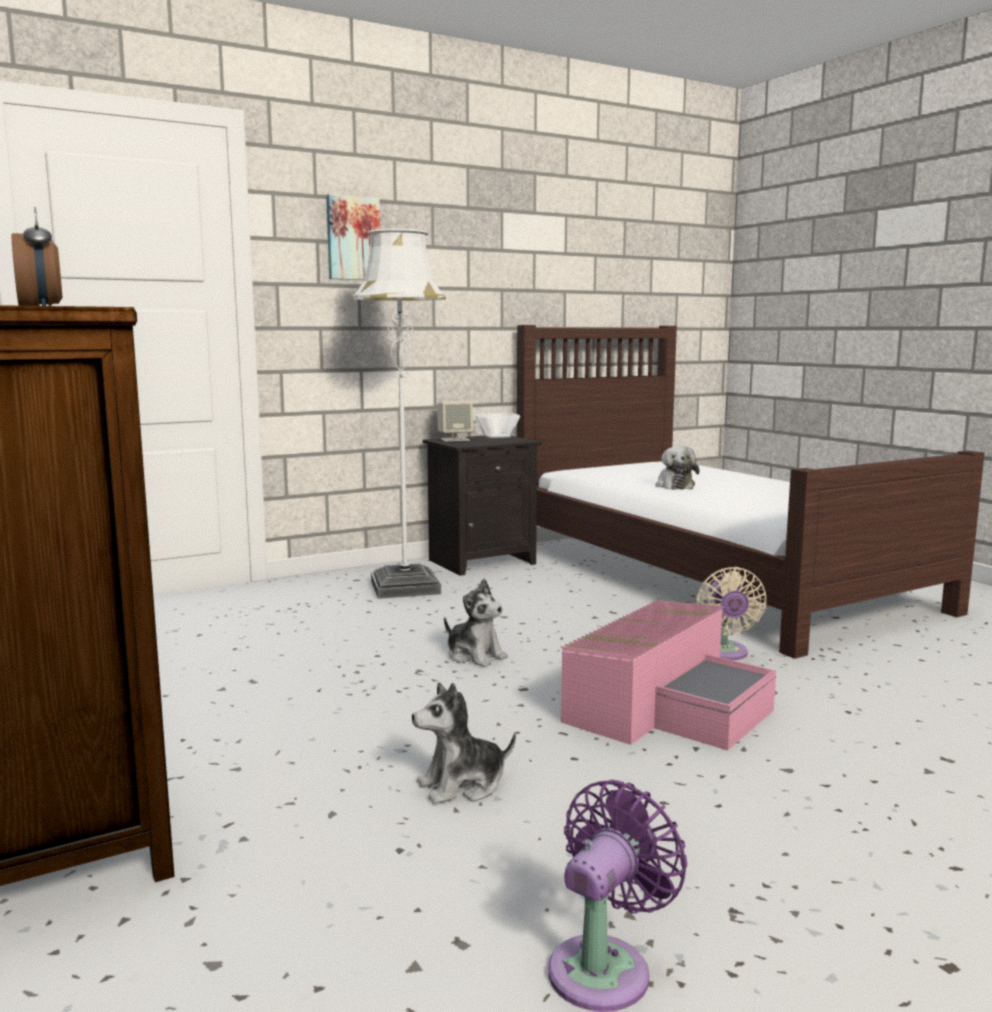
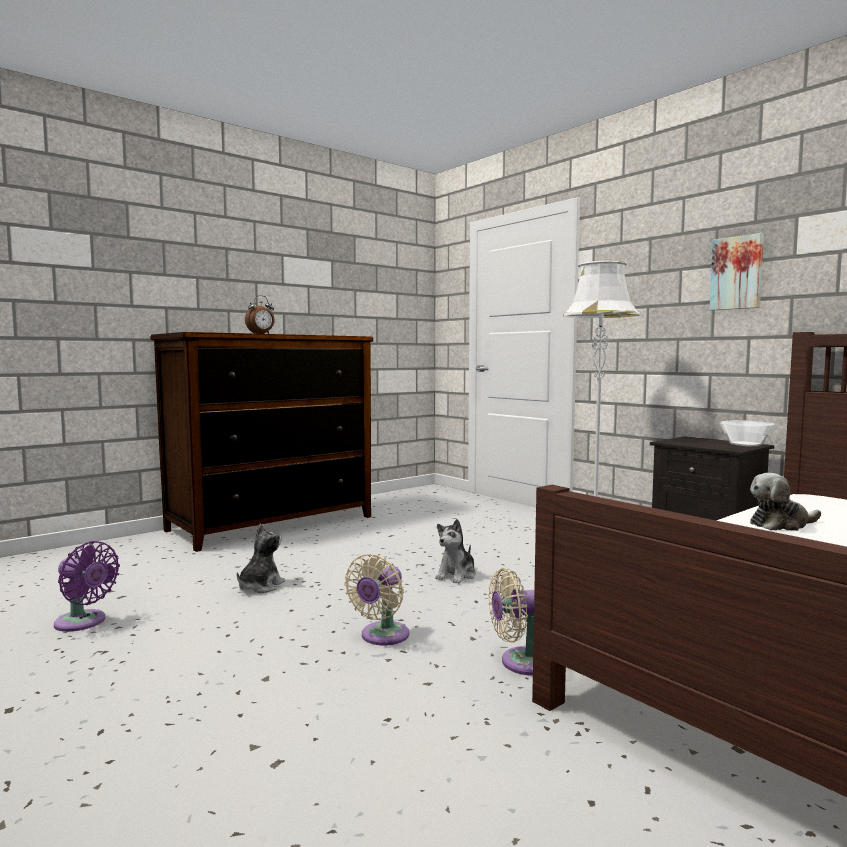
camera: 80 degrees right, 5 degrees down
picture [326,194,380,280] -> picture moved to [709,233,764,311]
plush toy [412,682,516,804] -> plush toy turned 60 degrees clockwise [237,524,285,593]
beige speaker [437,401,473,441] -> none
pink storage box [561,600,776,750] -> beige fan [344,554,409,645]

